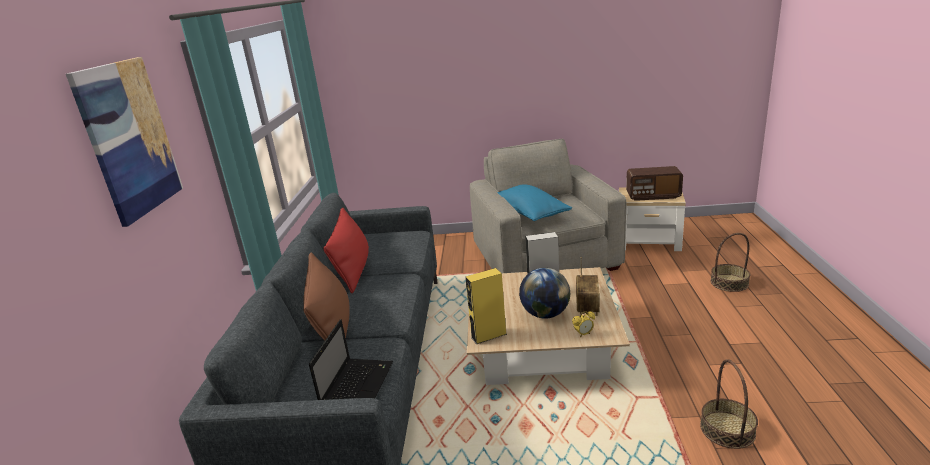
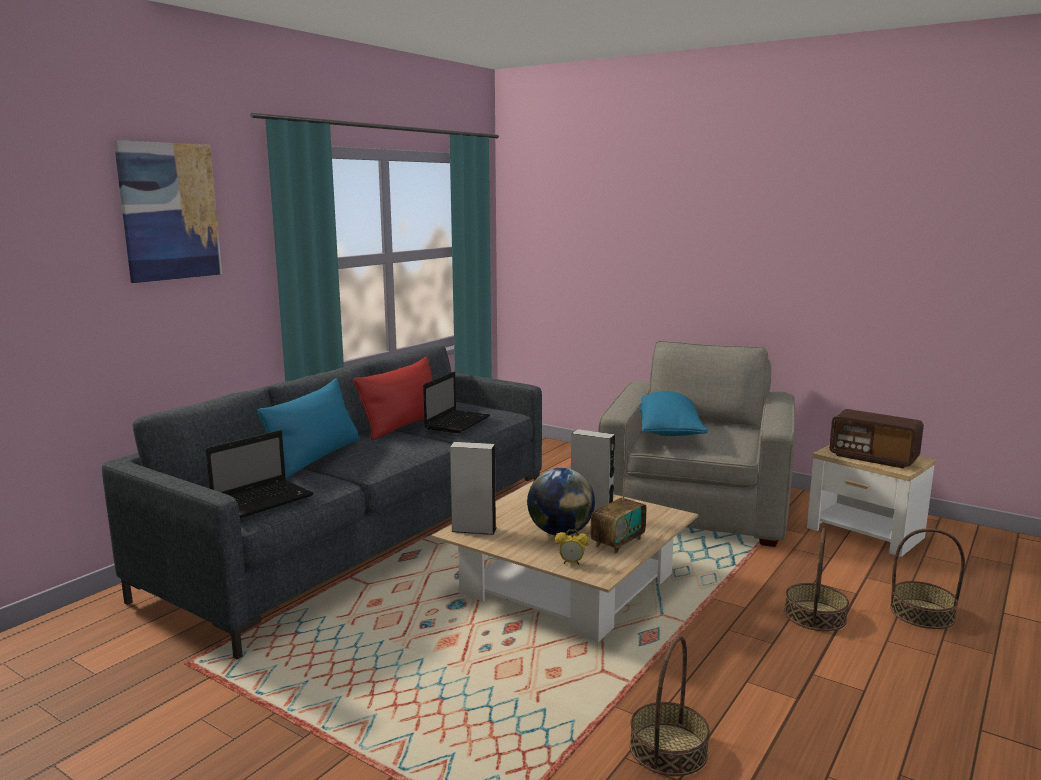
camera: 30 degrees right, 10 degrees down
brown pillow [303,253,350,341] -> blue pillow [257,379,360,479]
yellow speaker [465,268,507,344] -> grey speaker [450,442,497,535]
none -> laptop [423,372,490,433]
none -> basket [784,528,849,631]

